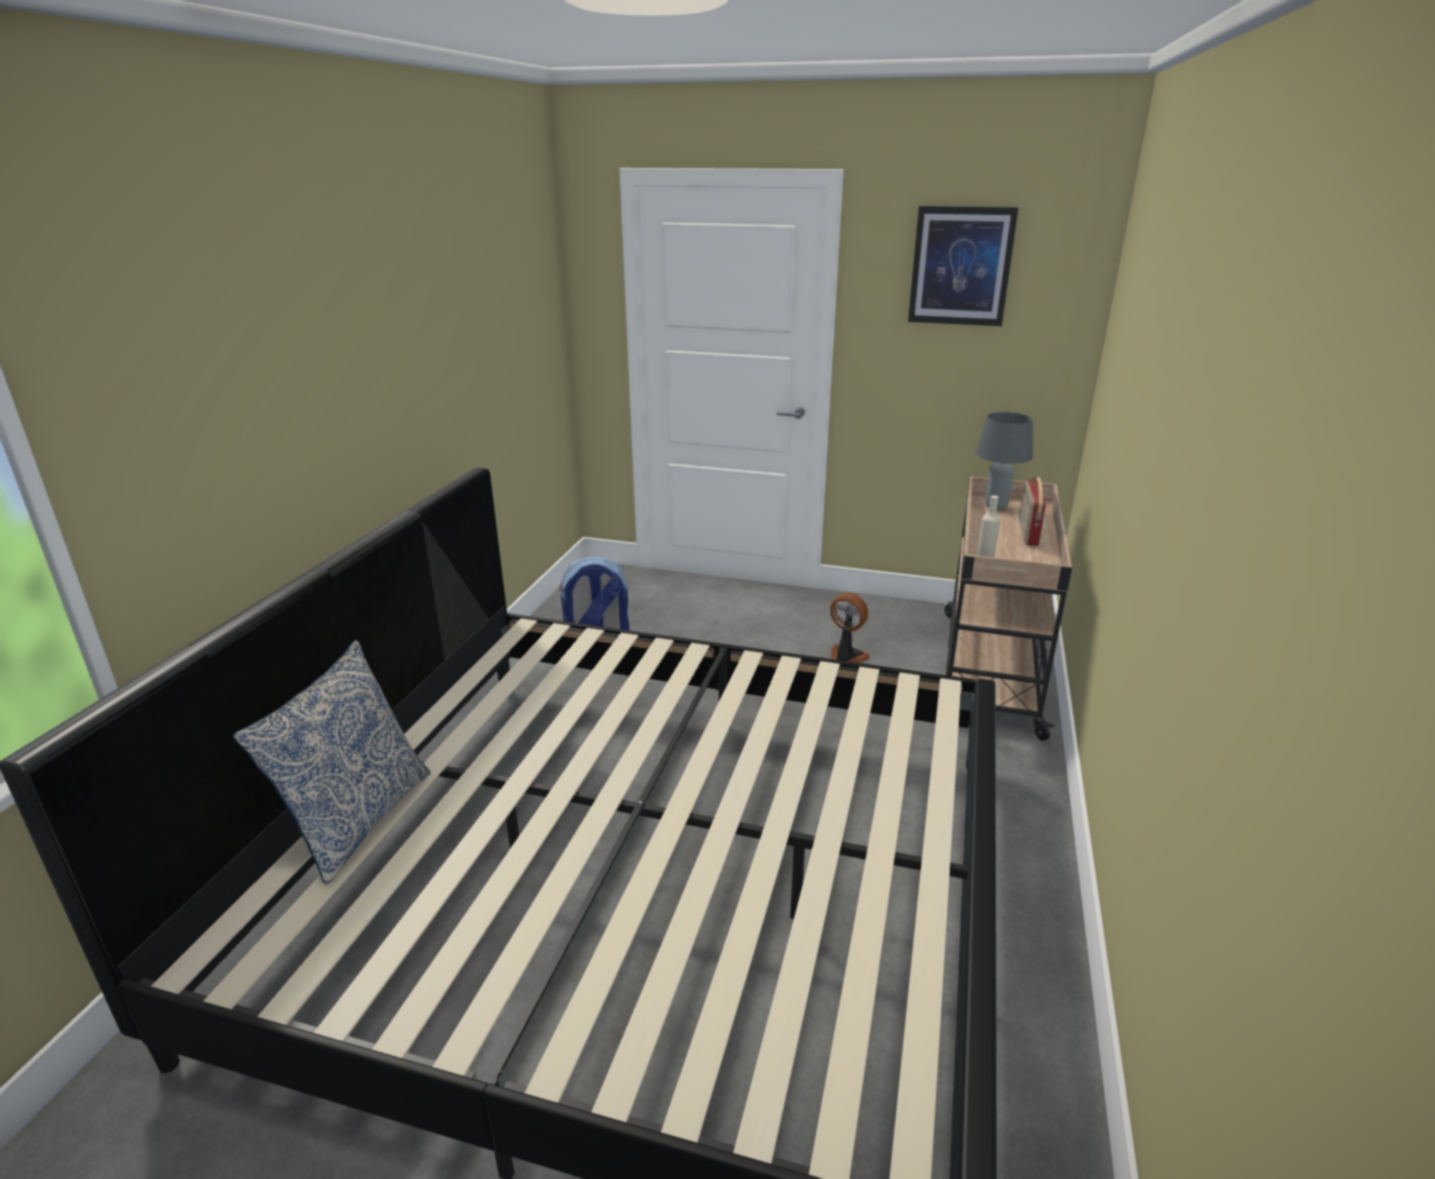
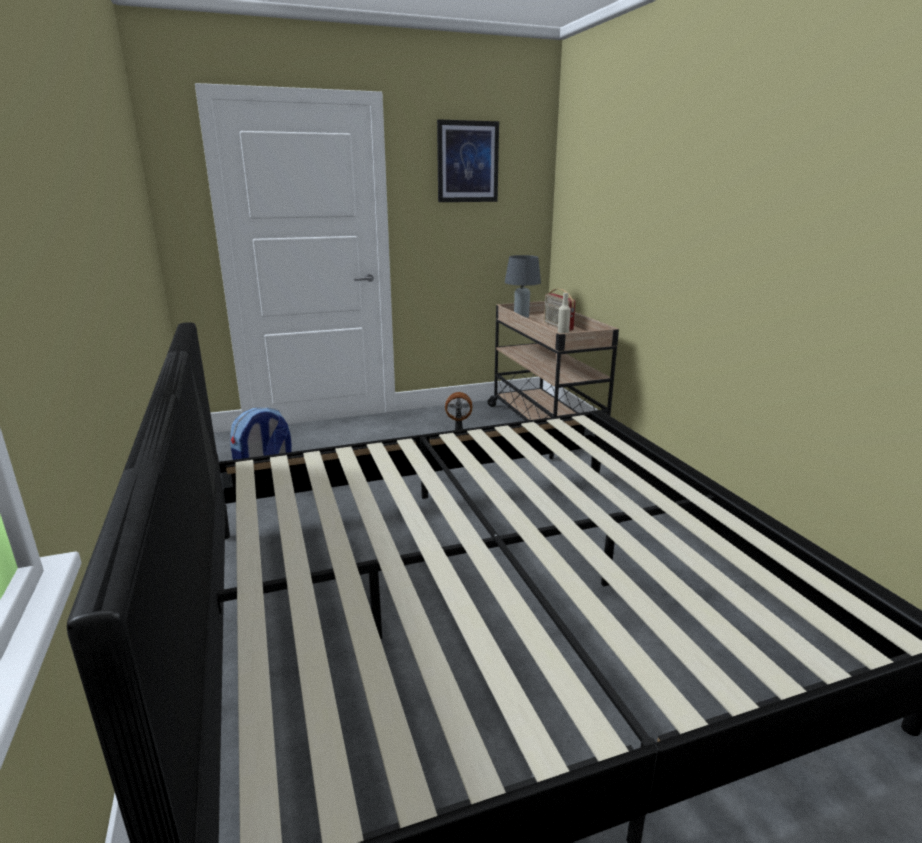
camera: 35 degrees left, 5 degrees down
pillow [233,640,431,885] -> none

